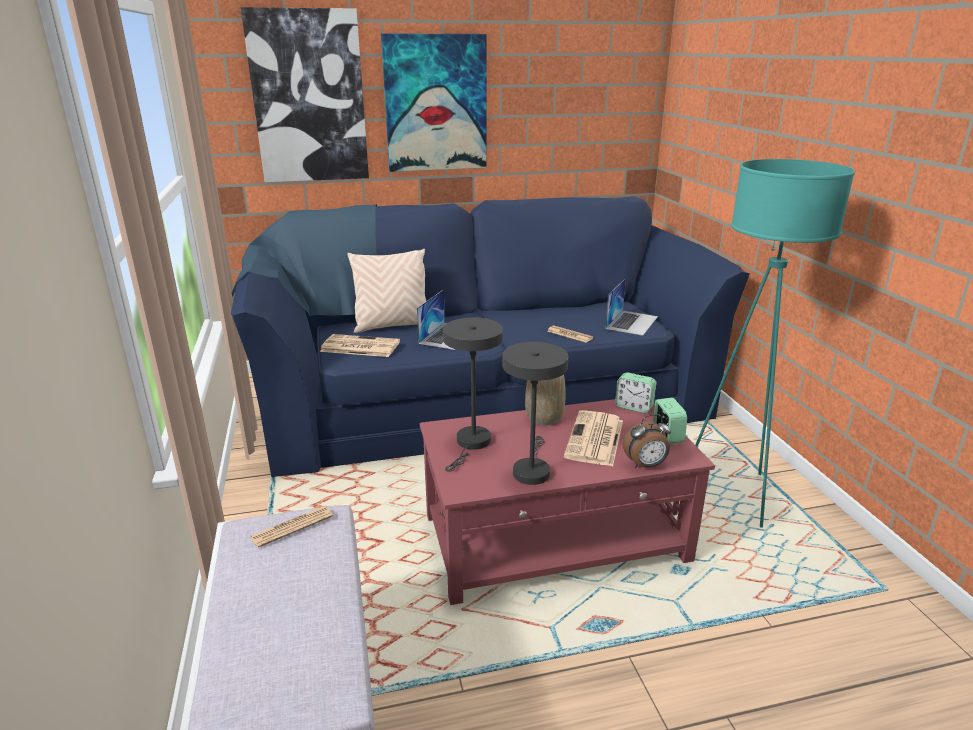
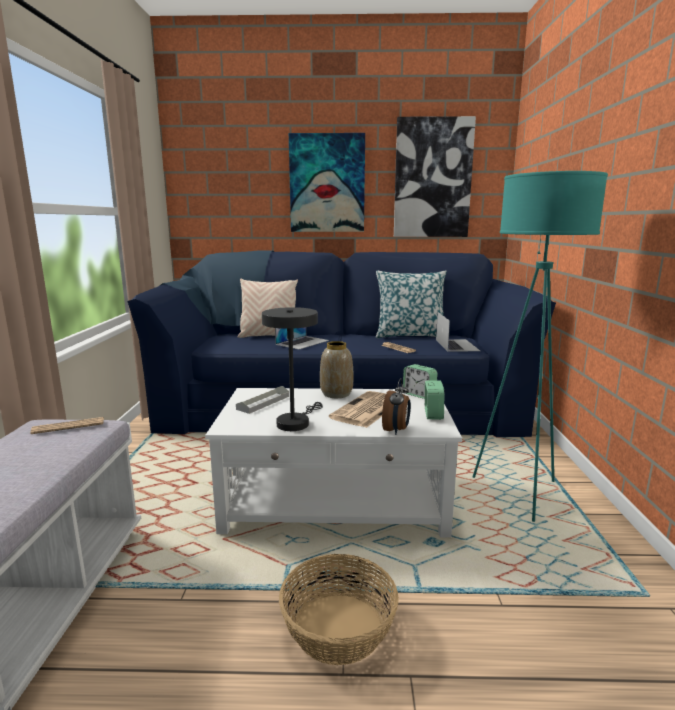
camera: 15 degrees right, 10 degrees down
picture [241,7,369,182] -> picture moved to [394,116,476,237]
newspaper [320,334,400,357] -> none
red coffee table [420,399,715,605] -> white coffee table [205,388,462,538]
grey table lamp [443,318,503,472] -> grey tray [236,386,289,414]
laptop [605,278,658,336] -> laptop turned 45 degrees counterclockwise [436,312,480,352]
alarm clock [623,414,671,468] -> alarm clock turned 75 degrees counterclockwise [382,378,411,435]
none -> basket [279,554,399,665]
none -> pillow [376,270,447,338]

